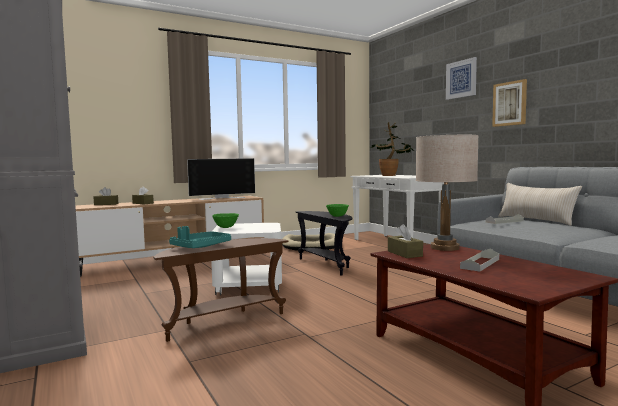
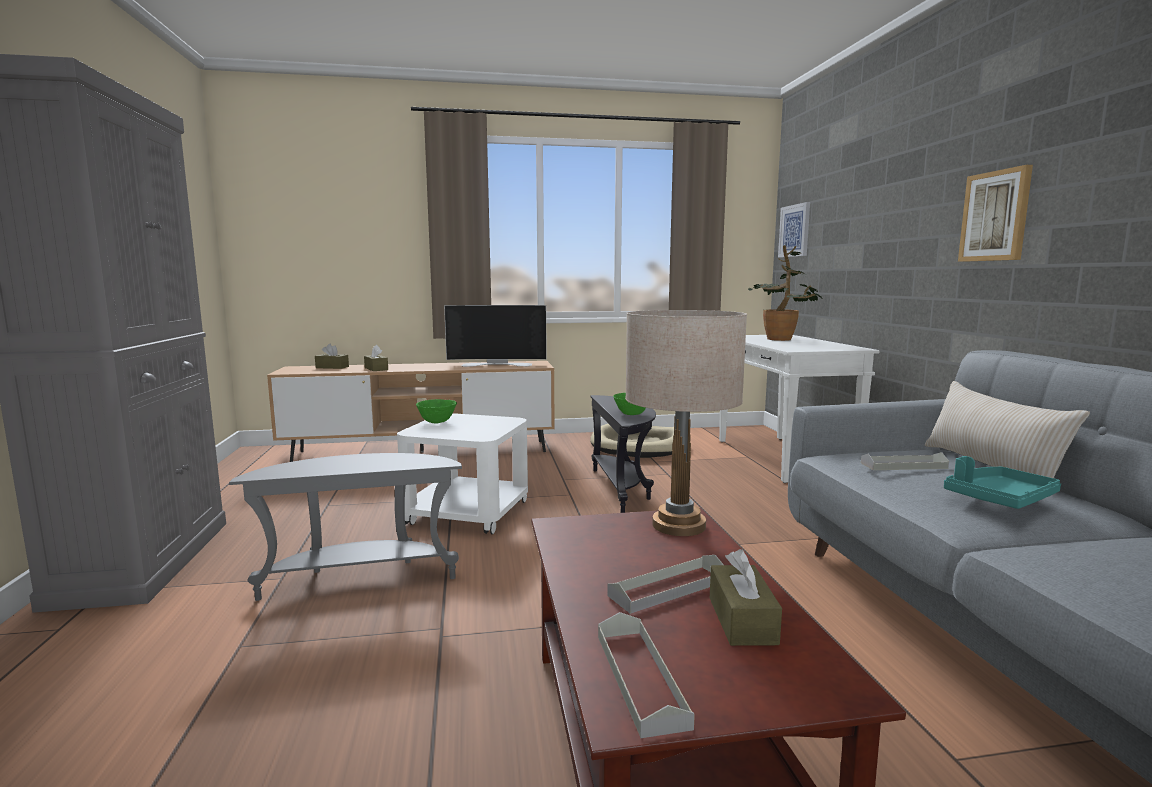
camera: 20 degrees right, 5 degrees up
brown side table [153,238,289,342] -> grey side table [229,453,462,601]
turquoise tray [169,226,231,248] -> turquoise tray moved to [944,456,1061,509]
brown tissue box [388,224,423,258] -> brown tissue box moved to [710,549,782,646]
picture [446,57,477,100] -> picture moved to [778,202,810,257]
none -> grey tray [598,612,695,738]

